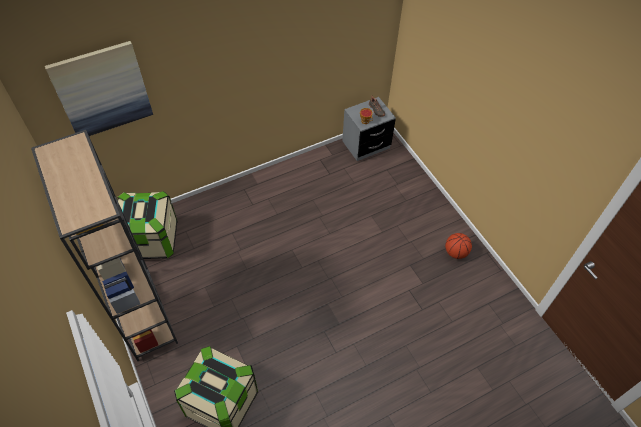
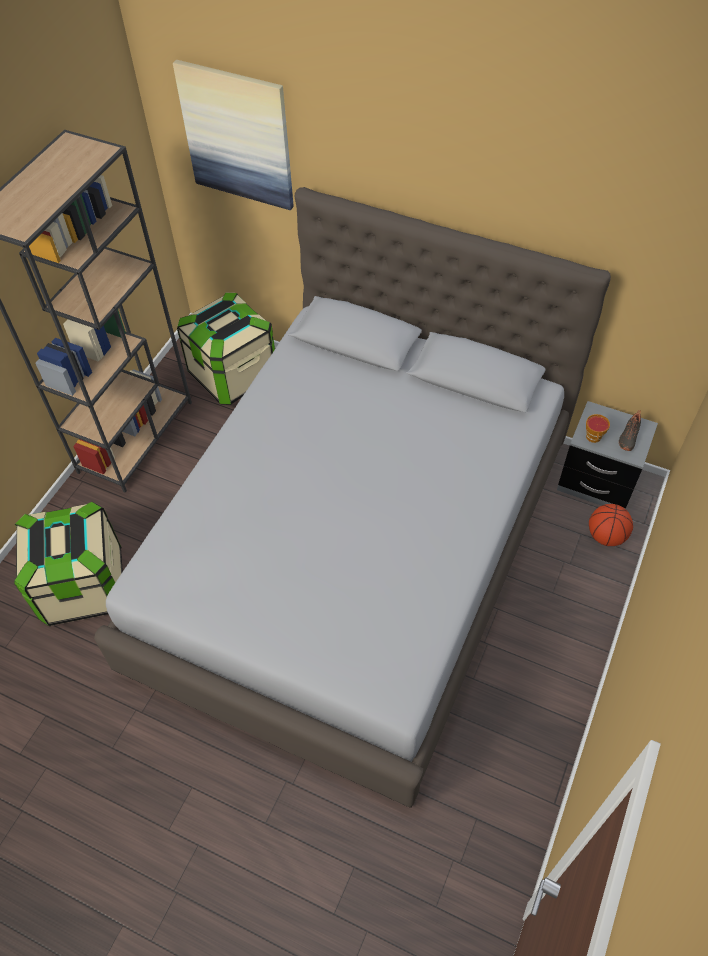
camera: 55 degrees right, 0 degrees up
basketball [445,233,472,259] -> basketball moved to [589,504,633,546]
none -> grey bed [94,187,611,808]

